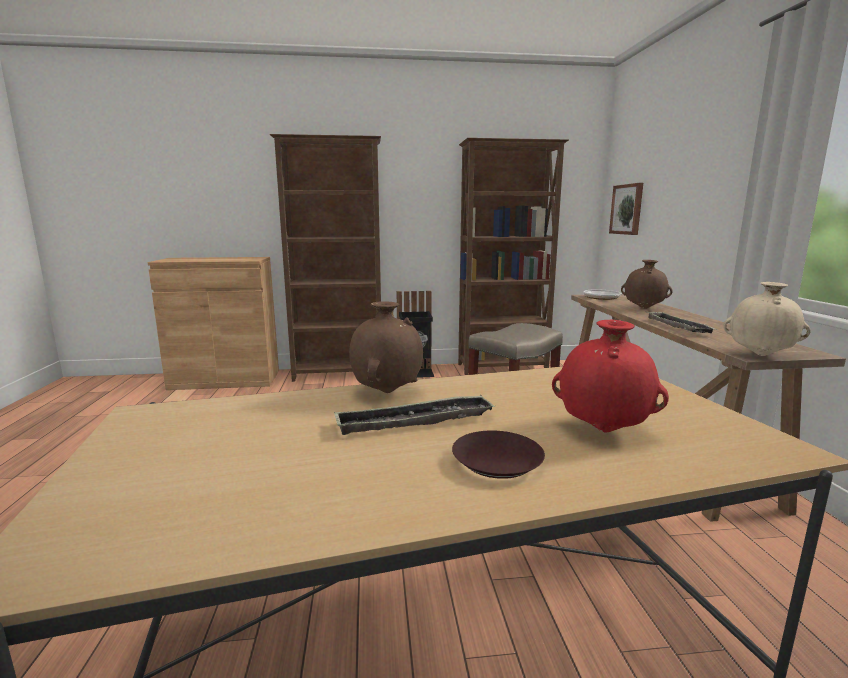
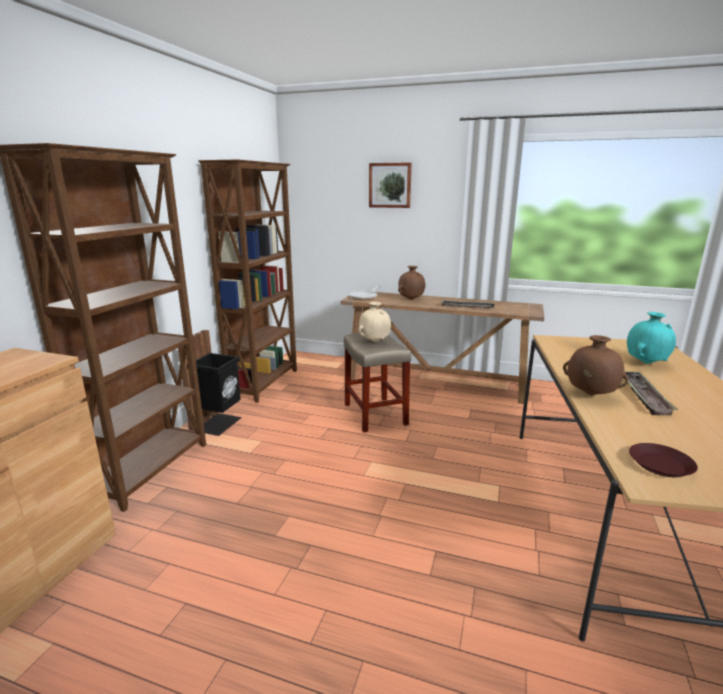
camera: 65 degrees left, 5 degrees up
brown plate [452,430,545,479] -> brown plate moved to [629,443,698,477]
red vase [552,320,669,433] -> turquoise vase [627,312,676,364]
picture [609,183,643,235] -> picture moved to [369,162,412,208]
beige vase [724,282,811,356] -> beige vase moved to [358,302,391,342]

